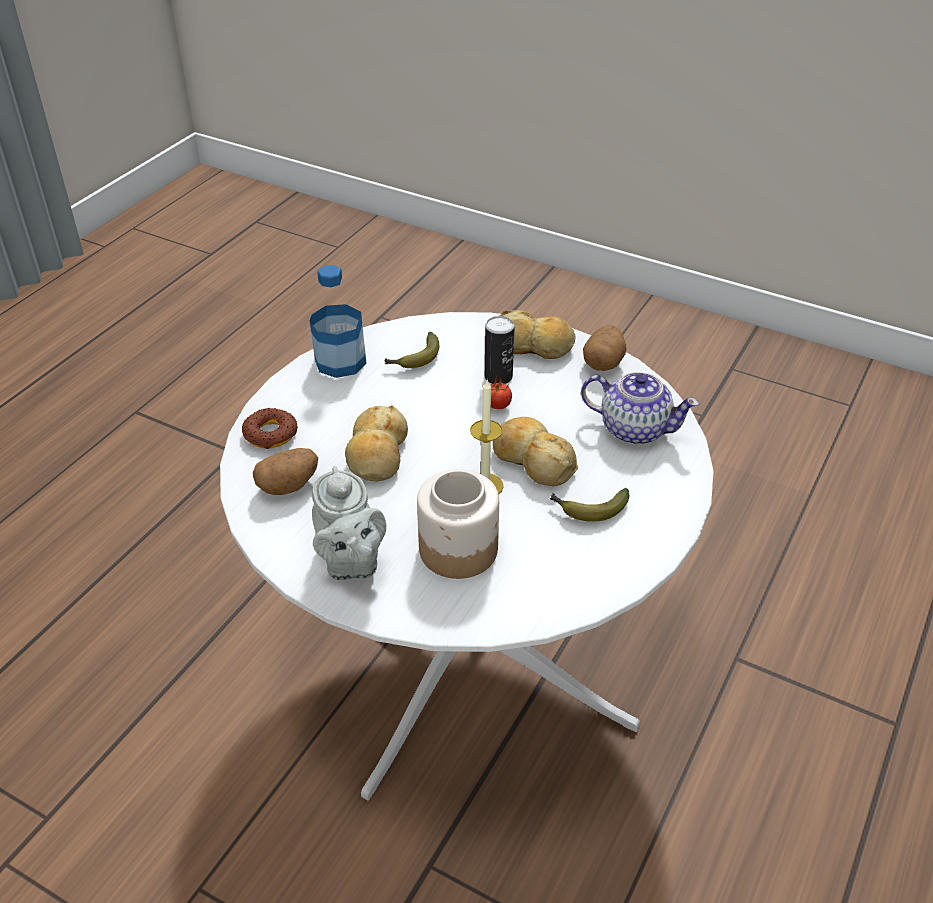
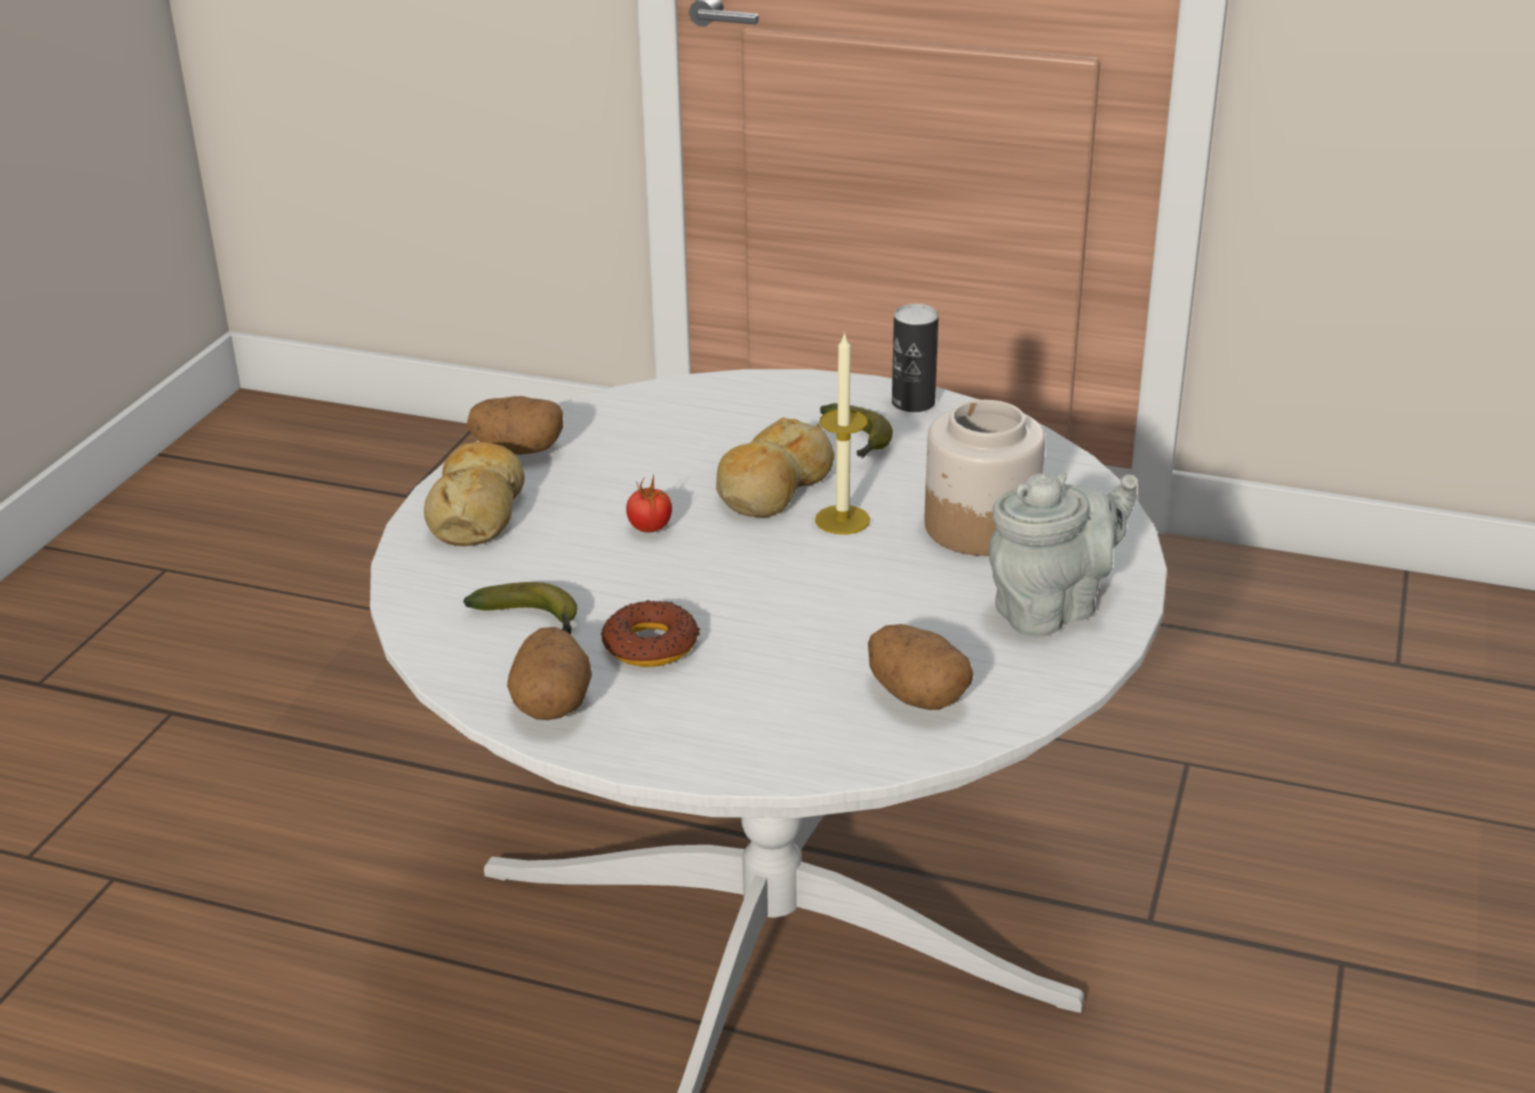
camera: 100 degrees left, 10 degrees down
donut [242,408,298,449] -> donut moved to [601,600,700,667]
bottle [310,265,366,378] -> potato [507,627,592,720]
bread [345,405,408,481] -> none
can [485,316,515,384] -> can moved to [892,304,939,412]
teapot [581,372,700,445] -> none

